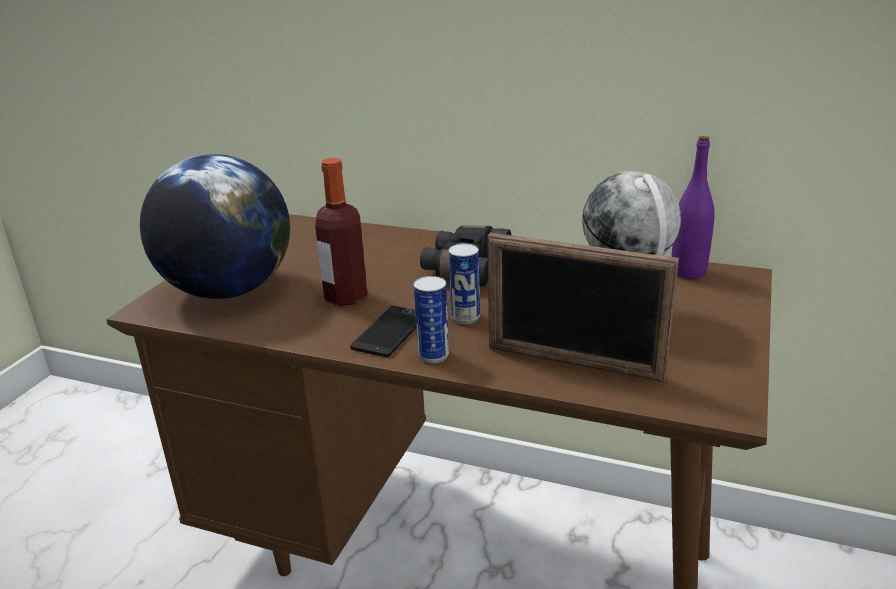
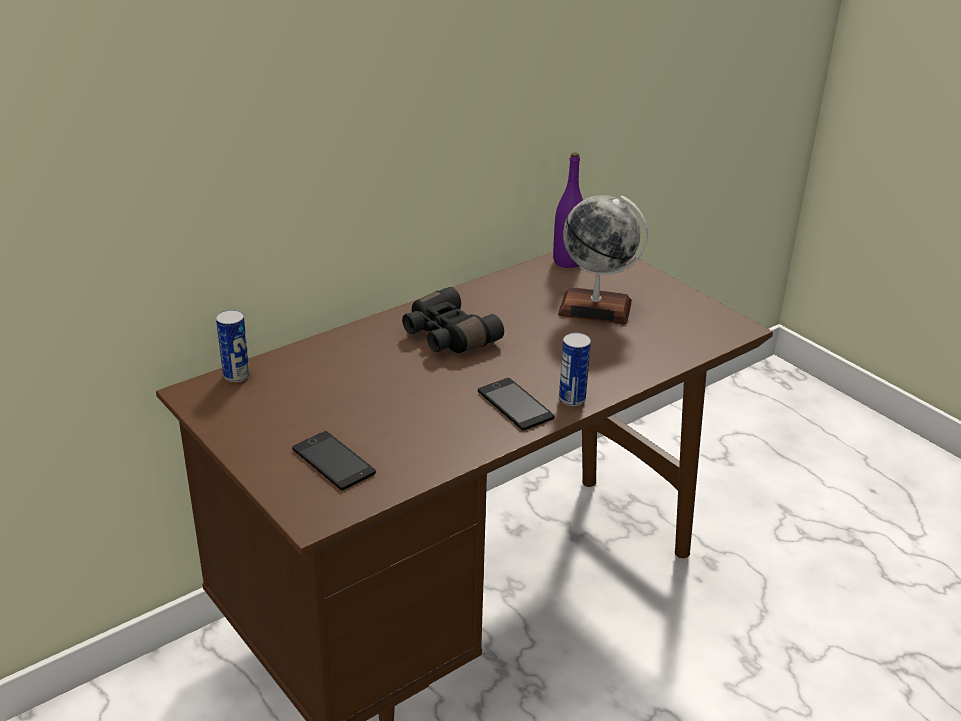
camera: 60 degrees left, 5 degrees up
globe [140,154,290,299] -> phone [292,431,376,490]
bottle [315,158,367,306] -> none
can [449,243,480,324] -> can moved to [216,310,250,382]
picture frame [487,232,679,382] -> none

